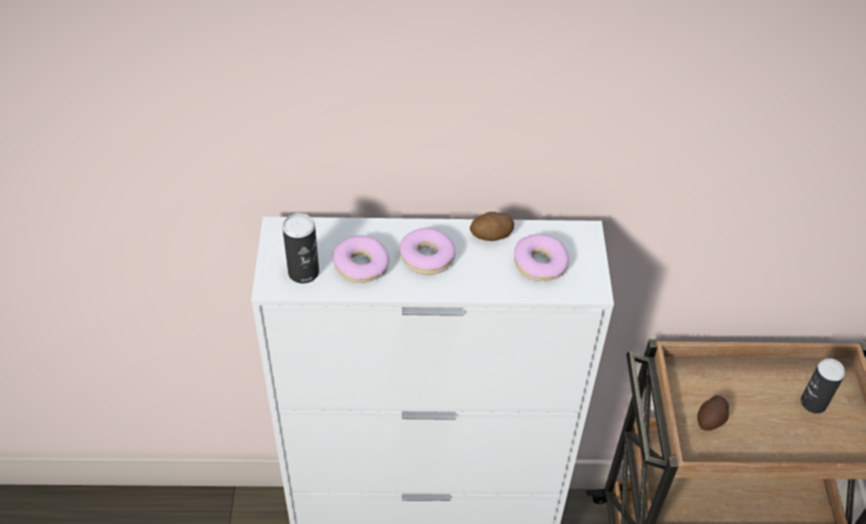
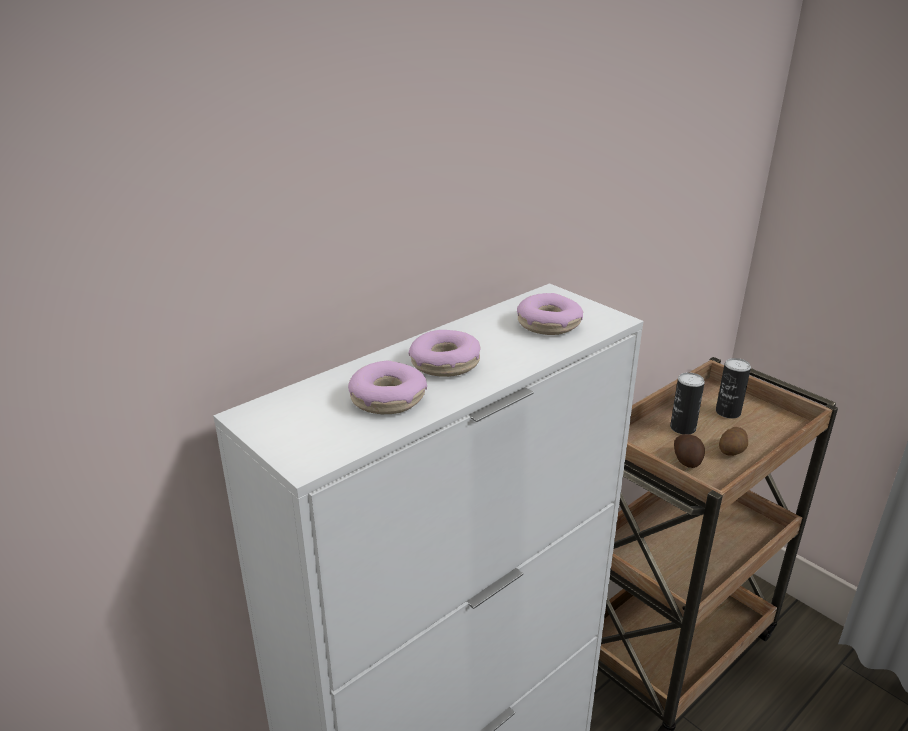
camera: 40 degrees left, 20 degrees down
can [282,213,319,283] -> can moved to [670,372,705,434]
potato [470,212,514,241] -> potato moved to [719,427,748,456]

